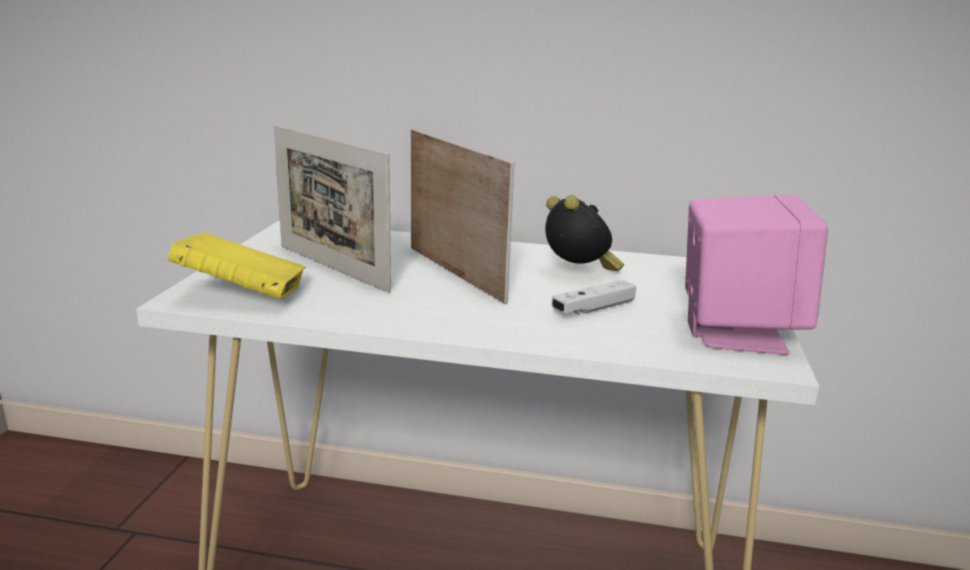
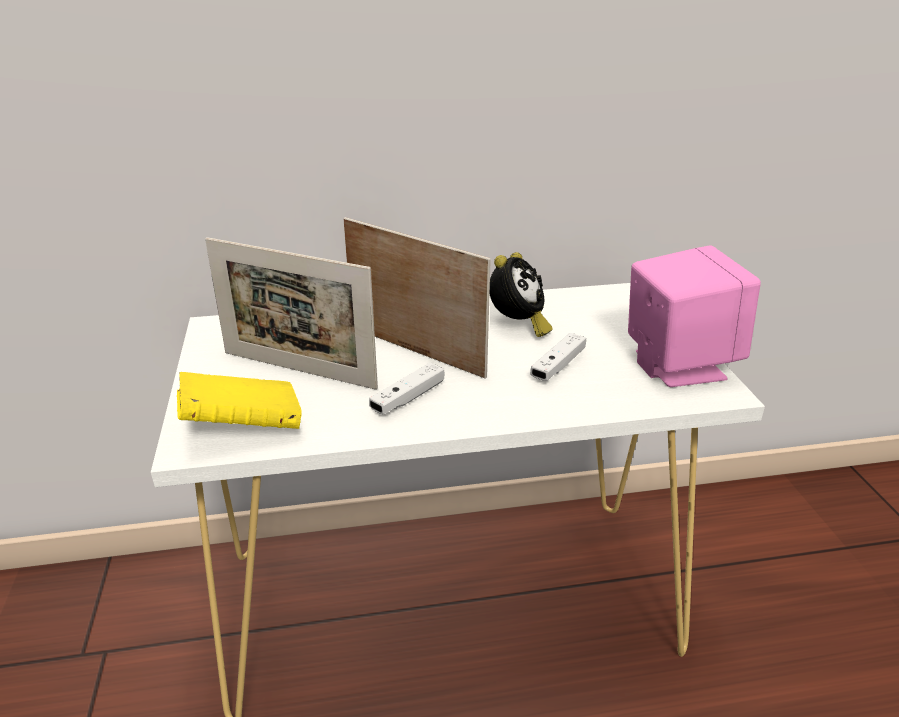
camera: 20 degrees left, 10 degrees up
alarm clock [545,195,624,271] -> alarm clock turned 75 degrees clockwise [490,252,553,337]
none -> white game controller [369,363,444,414]

